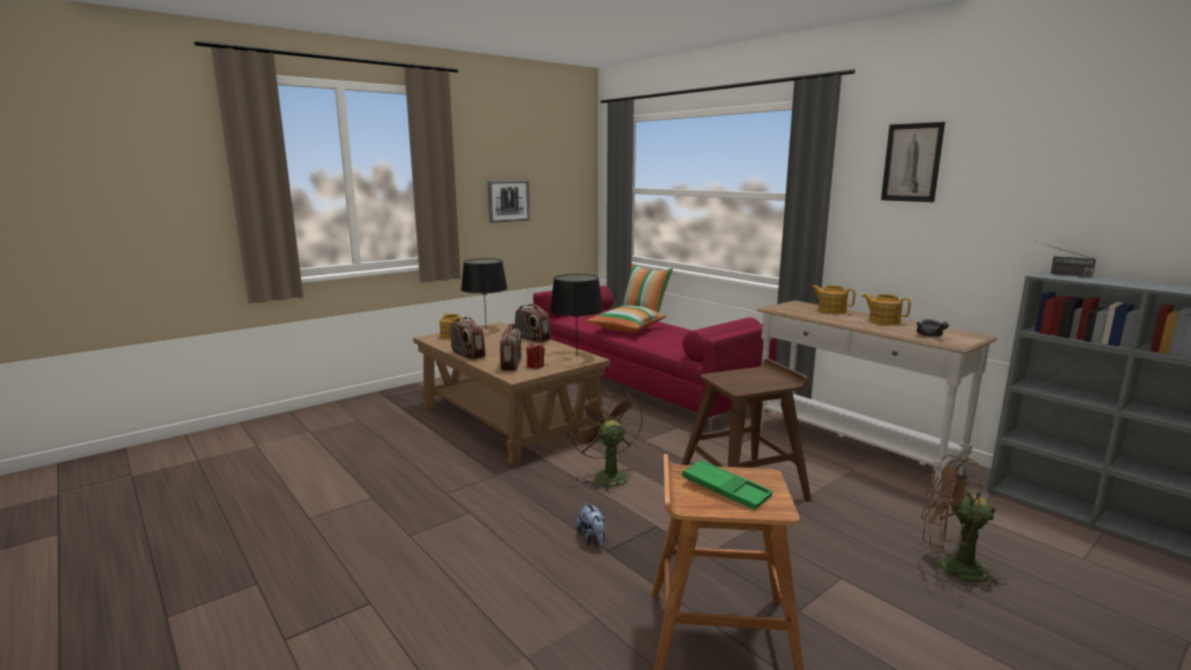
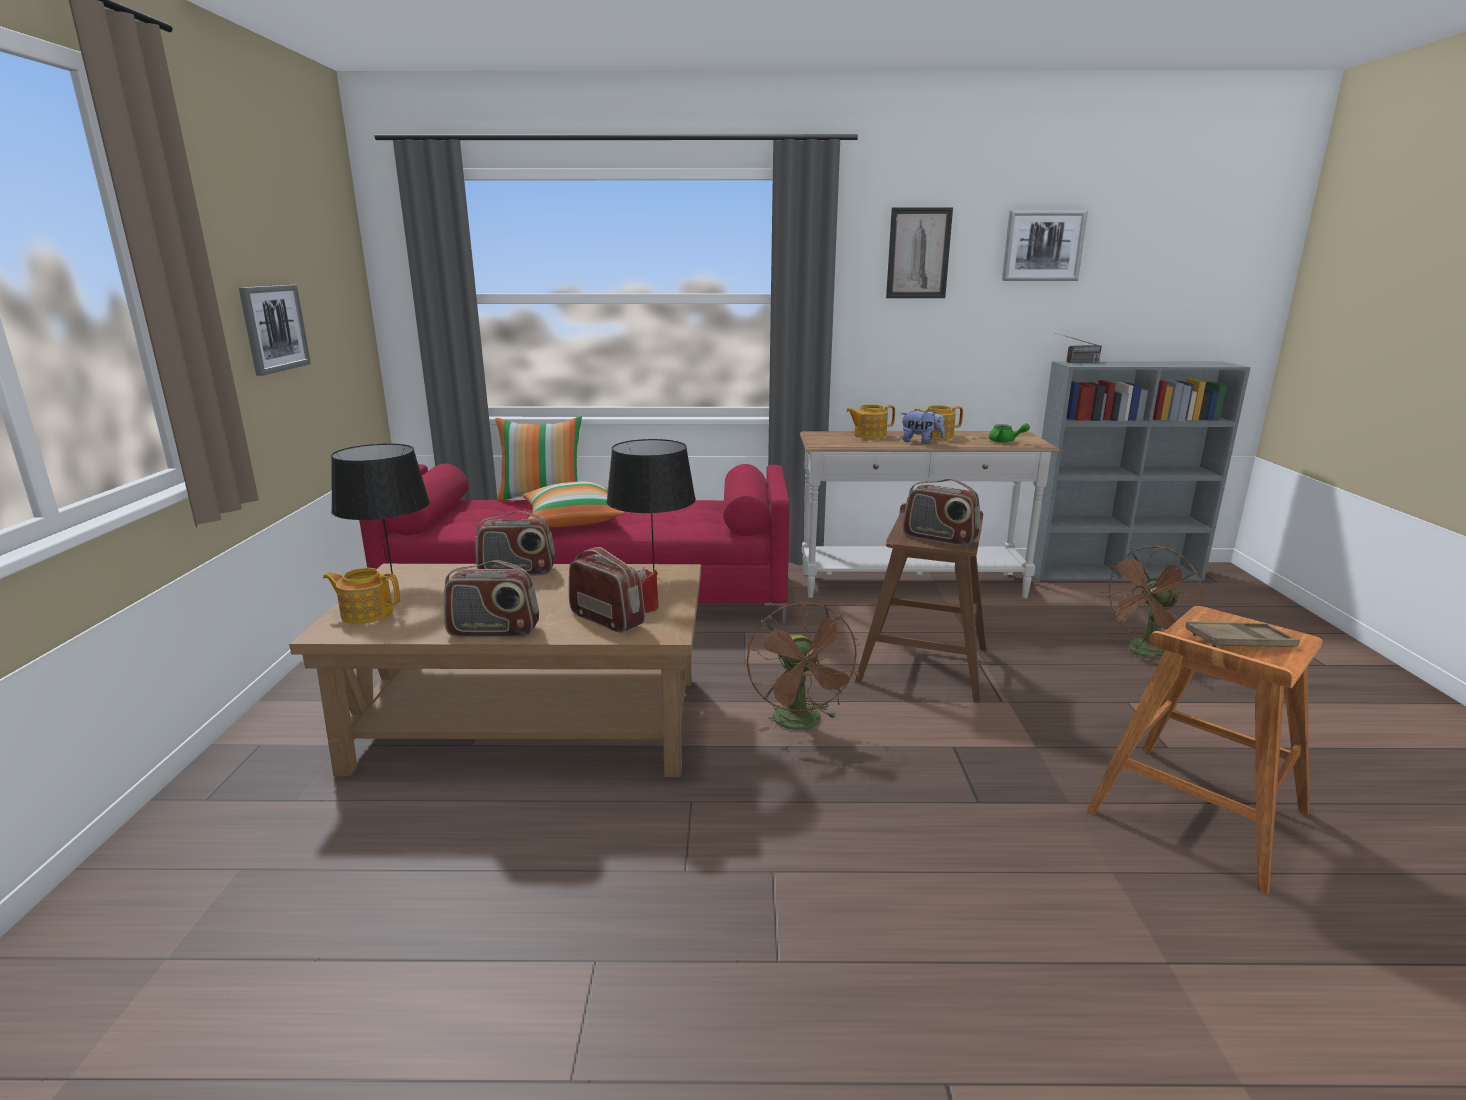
camera: 50 degrees left, 5 degrees up
brown fan [570,388,643,493] -> brown fan turned 120 degrees counterclockwise [747,602,860,732]
plush toy [576,502,605,547] -> plush toy moved to [901,409,945,444]
green tray [682,459,772,510] -> brown tray [1185,622,1300,648]
grey teapot [916,319,949,337] -> green teapot [989,423,1030,442]
none -> radio [903,479,980,546]
none -> picture [1002,210,1088,281]

